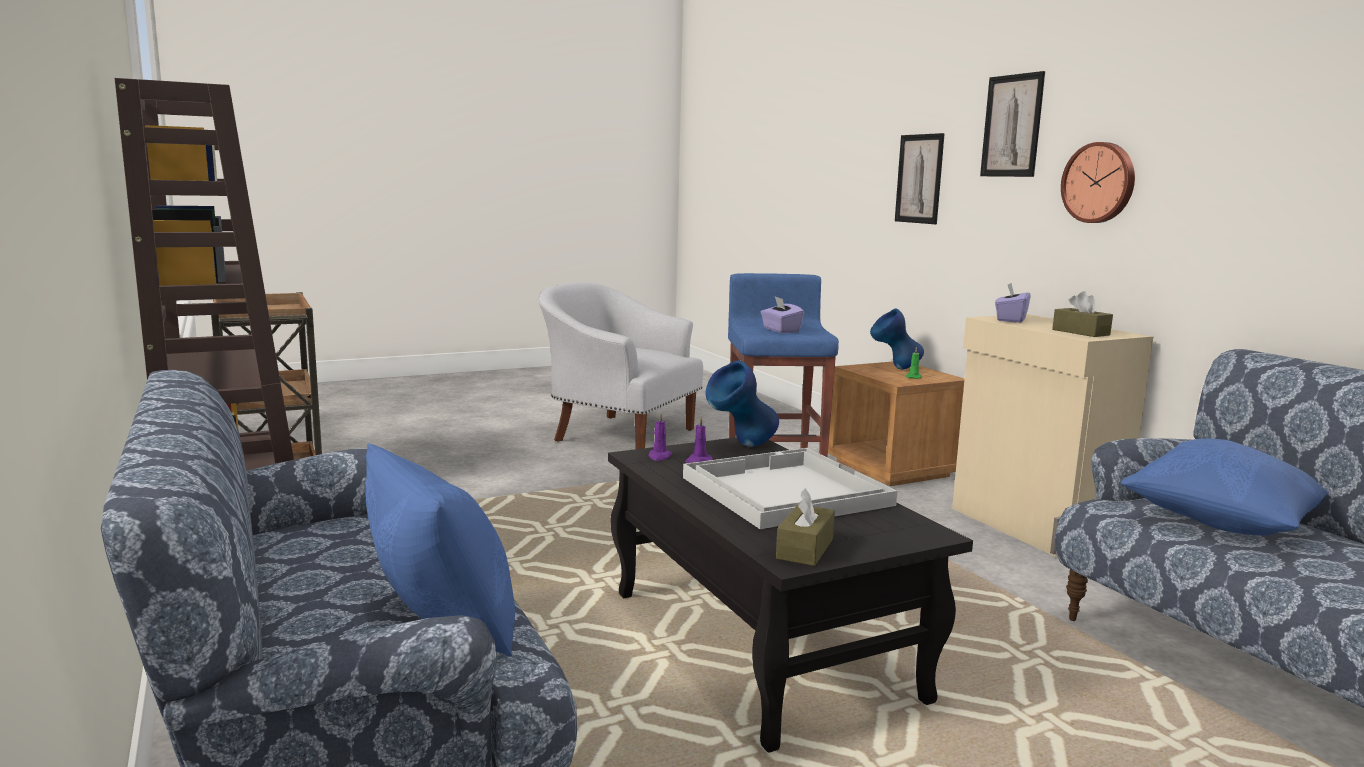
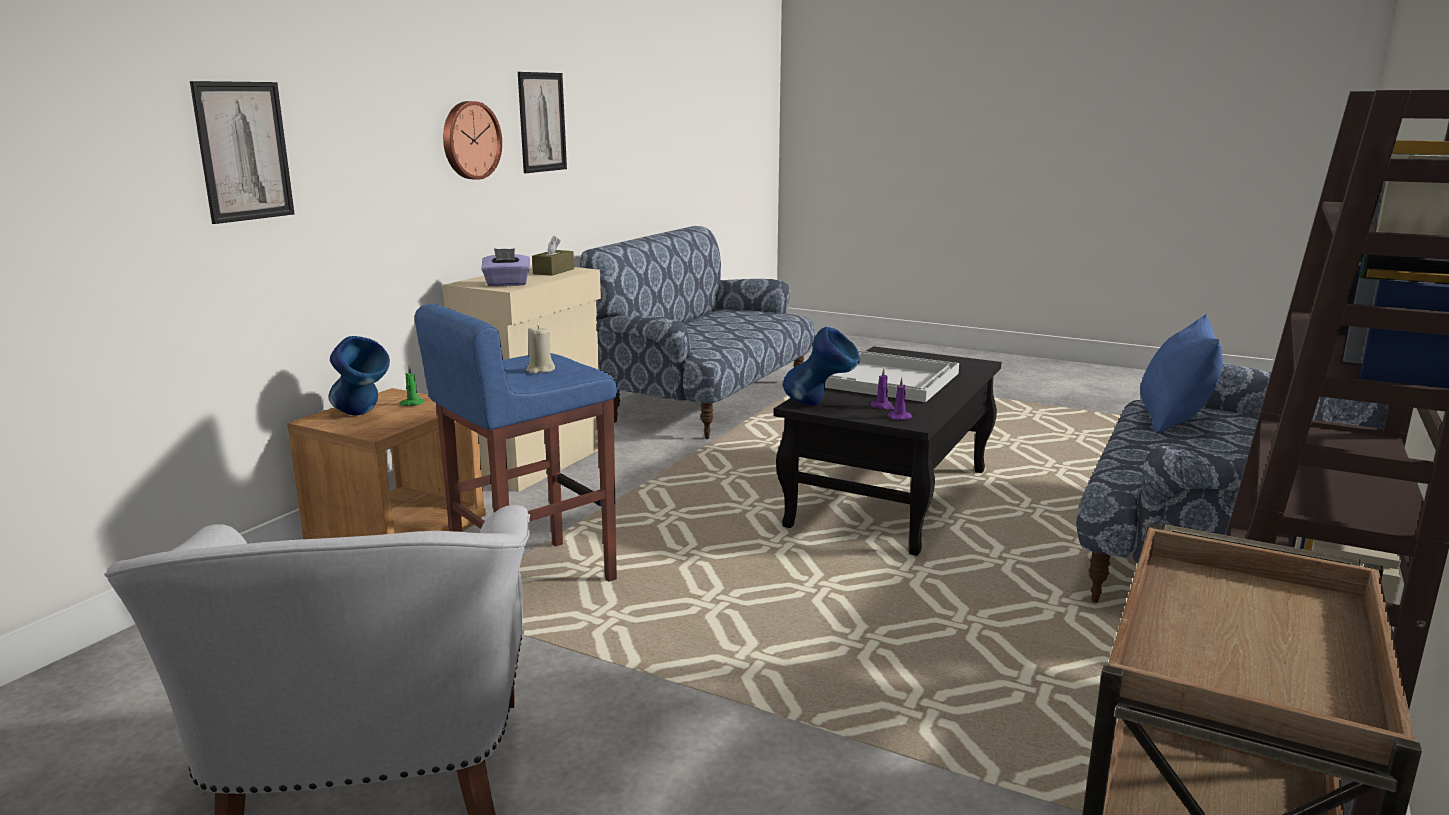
camera: 125 degrees left, 5 degrees up
purple tissue box [761,297,804,333] -> beige candle [526,325,555,374]
brown tissue box [776,488,835,566] -> none
picture [980,71,1045,177] -> picture moved to [518,72,567,173]
blue pillow [1120,438,1329,535] -> none

